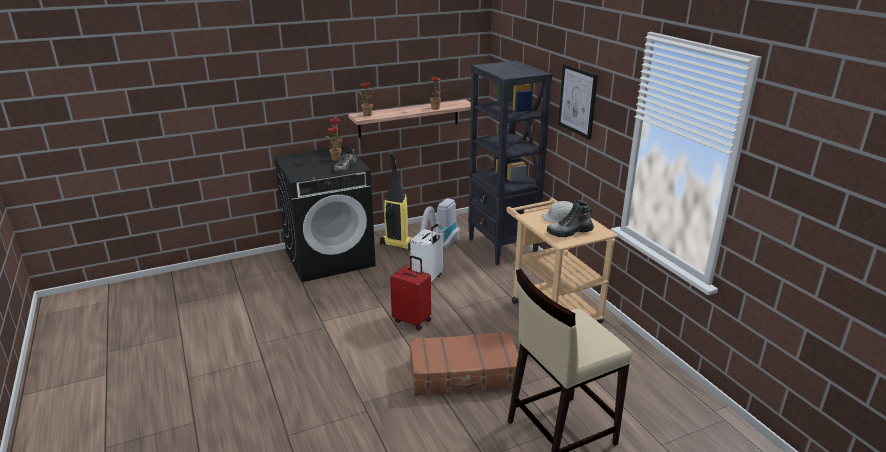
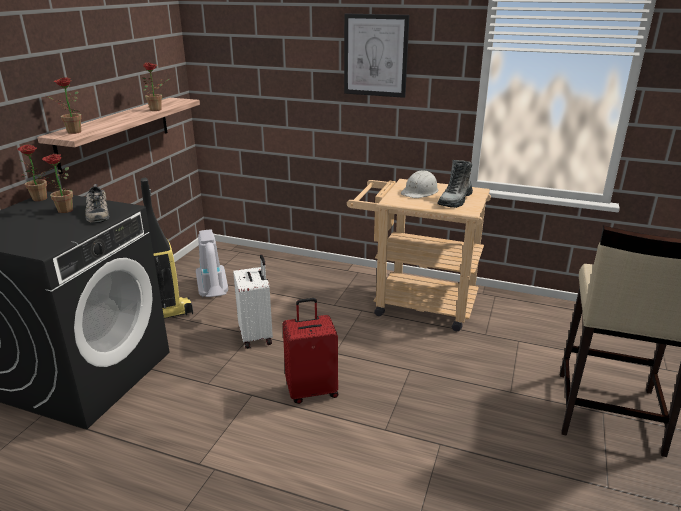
camera: 45 degrees left, 0 degrees up
brown suitcase [410,331,518,396] -> none
black bookcase [468,61,552,265] -> none

